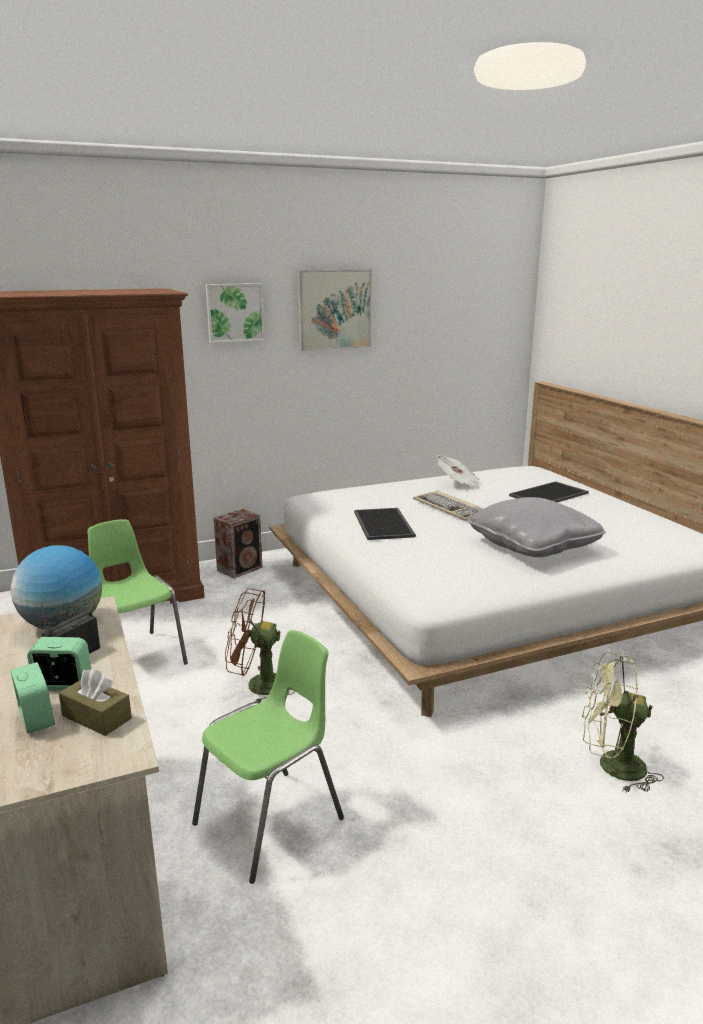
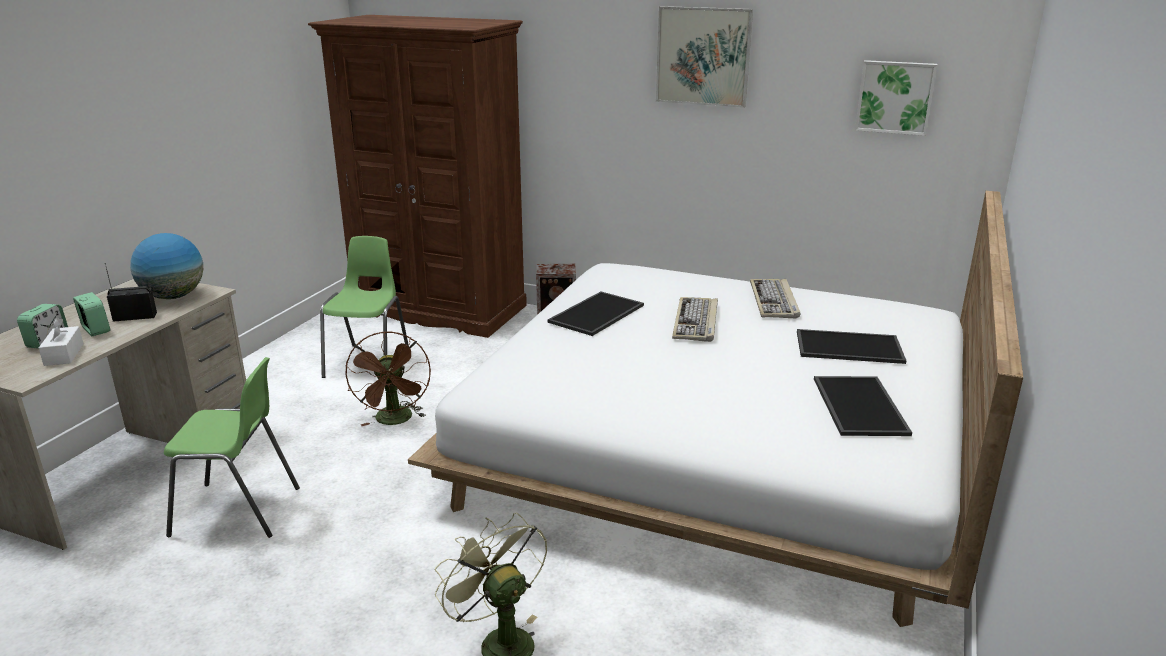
camera: 45 degrees right, 5 degrees up
brown tissue box [59,668,132,736] -> white tissue box [39,318,84,366]
picture [206,283,265,343] -> picture moved to [855,60,937,136]
brown fan [225,588,295,703] -> brown fan turned 150 degrees counterclockwise [345,332,431,426]
newspaper [436,455,480,489] -> keyboard [750,279,800,318]
grey pillow [467,497,606,557] -> none
none -> tray [814,376,912,436]

